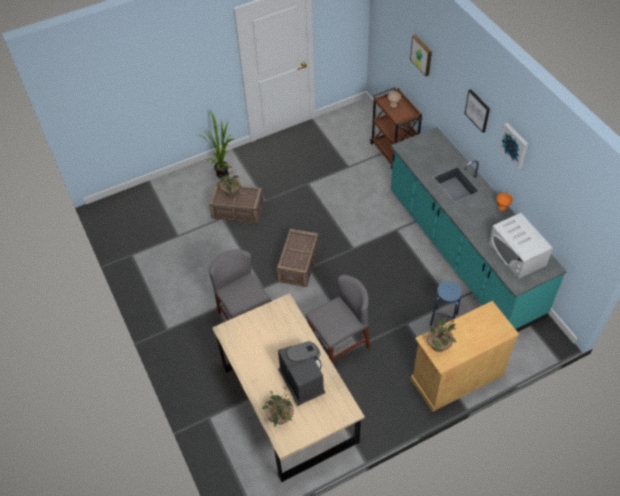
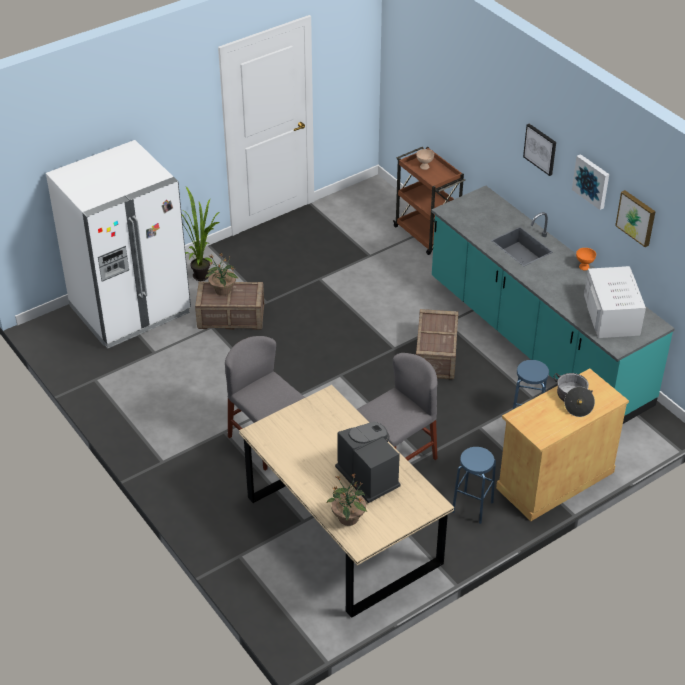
camera: 10 degrees left, 10 degrees down
crate [277,229,319,287] -> crate moved to [416,309,458,380]
picture [410,35,432,76] -> picture moved to [615,190,656,247]
potted plant [427,313,456,352] -> none
white microwave [489,213,553,279] -> white microwave turned 150 degrees counterclockwise [584,266,646,338]
none -> white fridge [46,140,191,349]
none -> blue stool [452,447,496,524]
none -> cooking pot [554,373,595,417]

